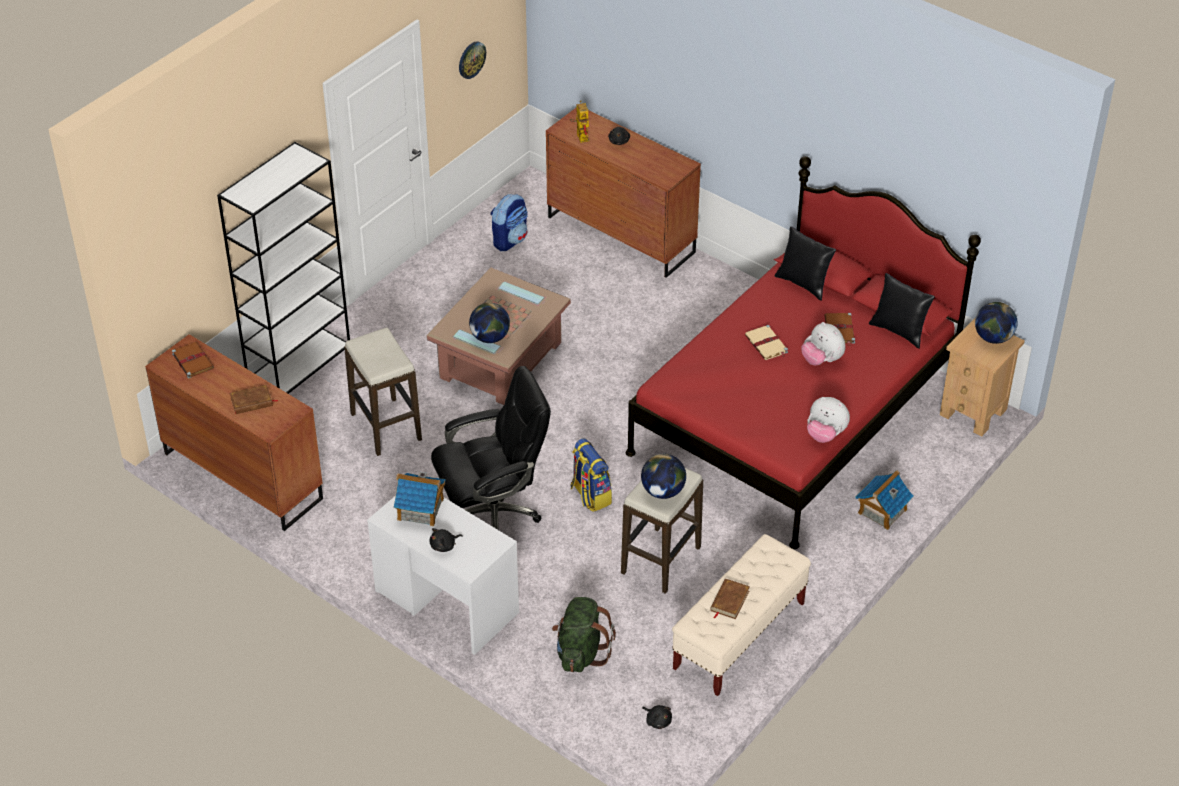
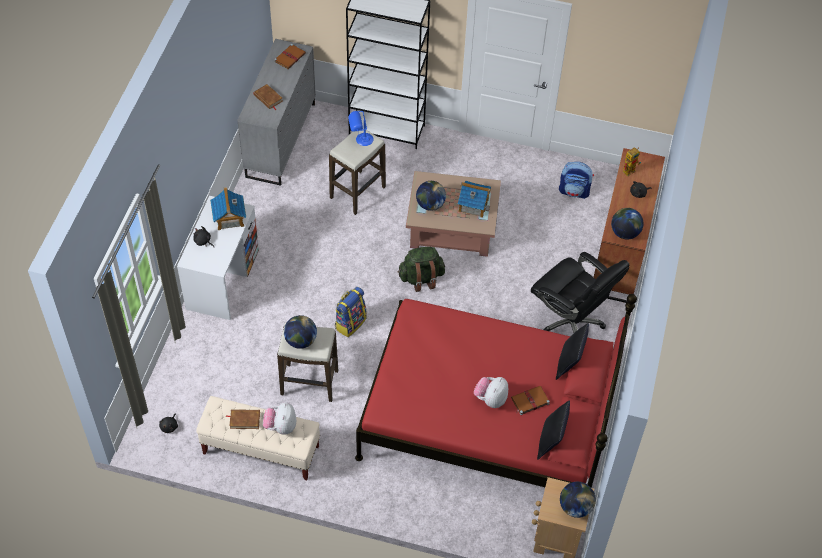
camera: 65 degrees right, 10 degrees up
brown dresser [145,334,323,531] -> grey dresser [237,39,316,186]
black office chair [431,366,551,530] -> black office chair moved to [531,252,629,333]
wall clock [459,41,486,79] -> none
green backpack [552,597,616,672] -> green backpack moved to [398,247,445,292]
beige book [745,325,788,360] -> none
plush toy [807,397,850,443] -> plush toy moved to [263,402,296,435]
toy house [855,470,913,530] -> toy house moved to [458,181,491,218]
none -> blue table lamp [348,111,374,146]
none -> globe [611,208,643,240]

